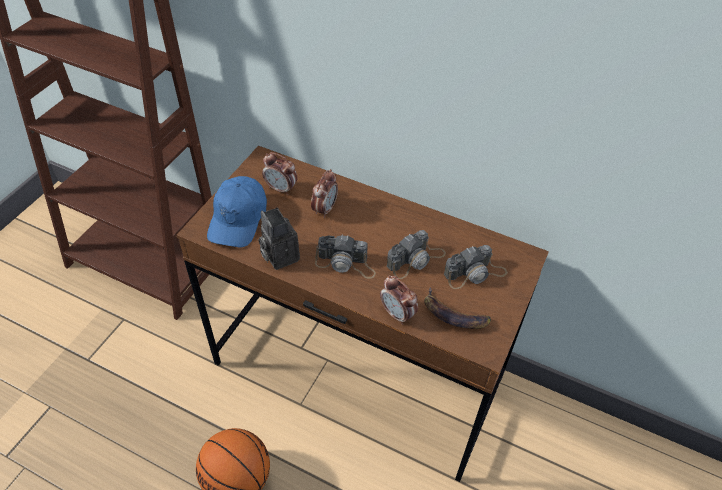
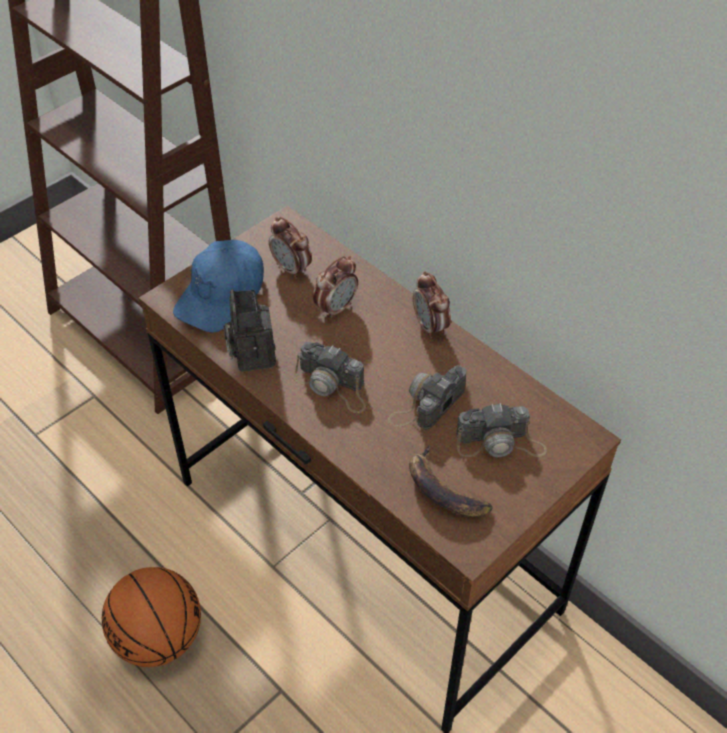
camera: 20 degrees right, 0 degrees up
alarm clock [380,275,418,325] -> alarm clock moved to [413,271,451,338]
camera [387,230,446,279] -> camera turned 150 degrees clockwise [388,365,466,430]

